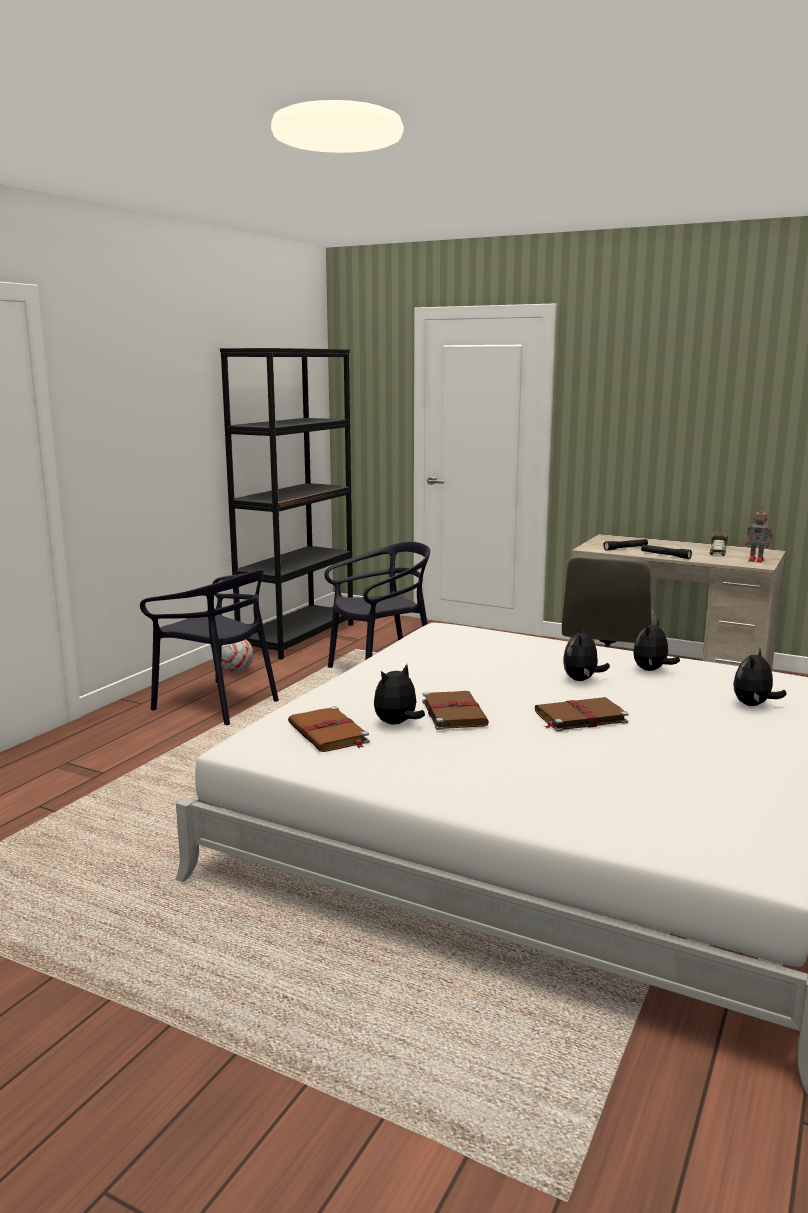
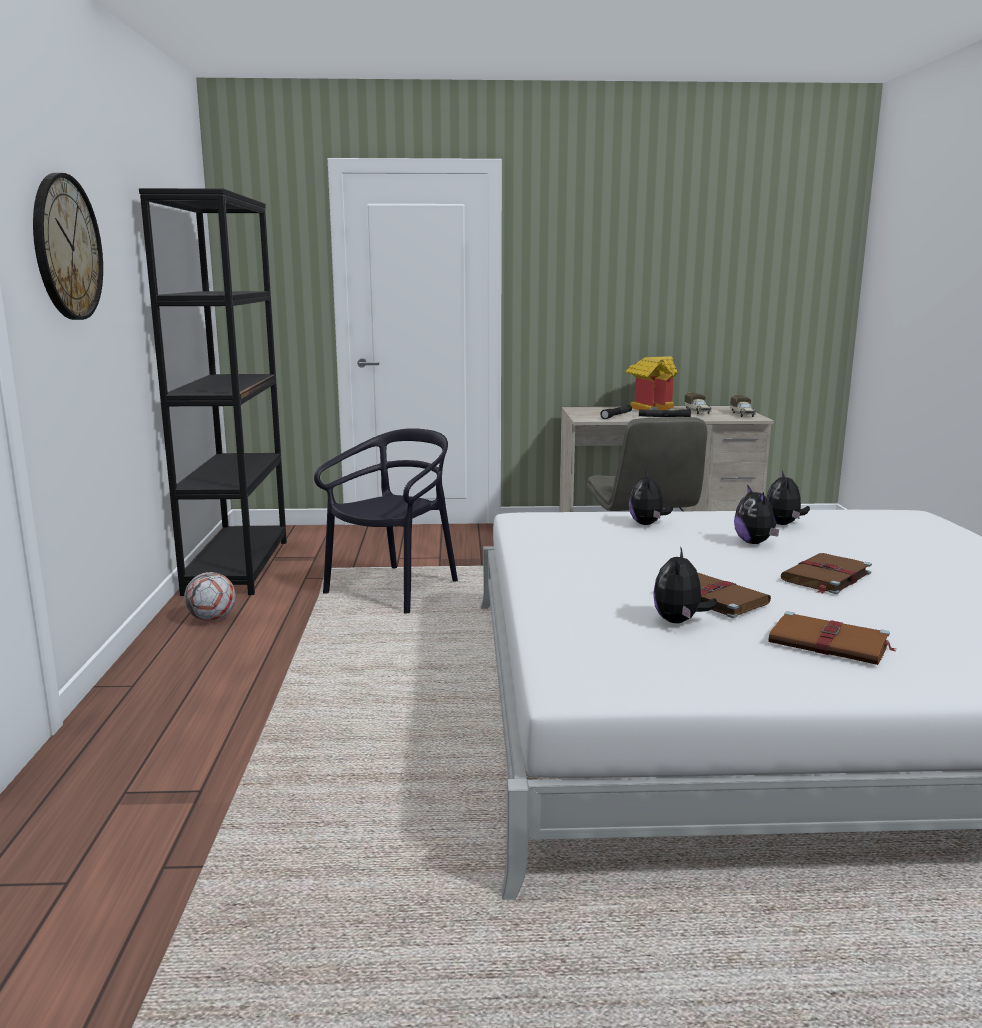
camera: 30 degrees left, 0 degrees up
black chair [140,569,279,725] -> none
brown book [288,706,370,752] -> brown book moved to [769,611,897,665]
plush toy [733,648,787,706] -> plush toy moved to [629,471,673,525]
toy robot [746,506,773,563] -> toy truck [730,395,756,417]
none -> wall clock [33,173,103,320]
none -> toy house [625,356,678,410]

